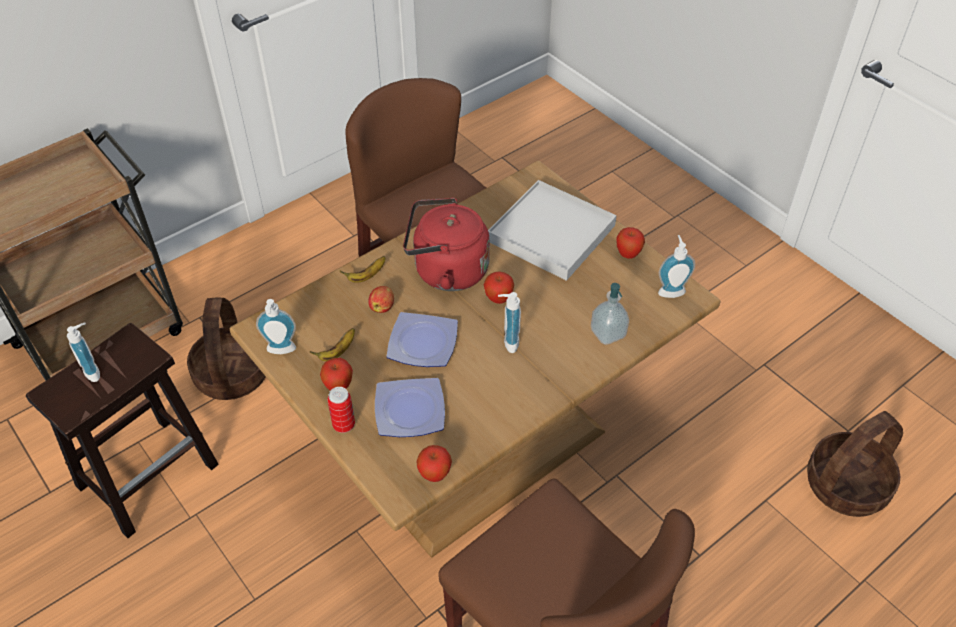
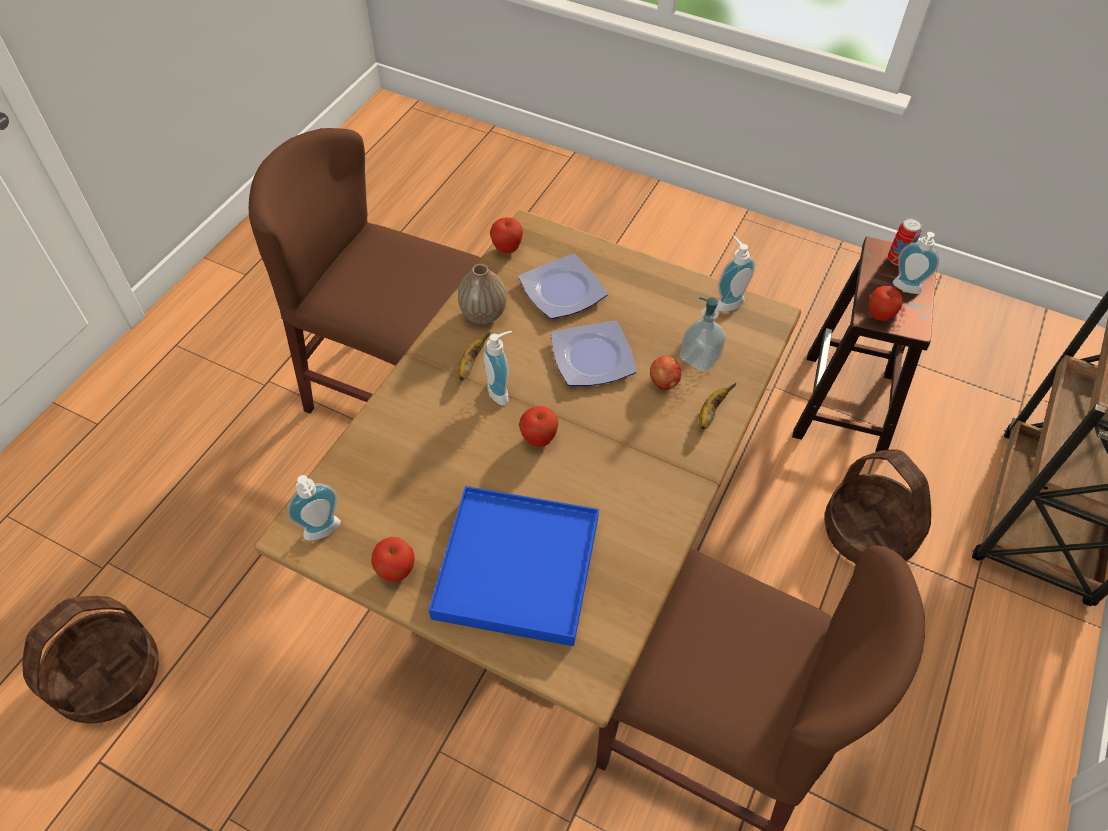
camera: 155 degrees right, 5 degrees up
banana [310,328,355,361] -> banana moved to [458,332,491,380]
apple [320,358,353,391] -> apple moved to [869,286,903,321]
can [327,387,355,433] -> can moved to [888,218,922,265]
red kettle [403,198,490,291] -> none
white tray [488,180,617,281] -> blue tray [429,486,599,646]
soap dispenser [591,283,629,345] -> soap dispenser moved to [680,297,726,372]
none -> vase [458,264,507,324]

